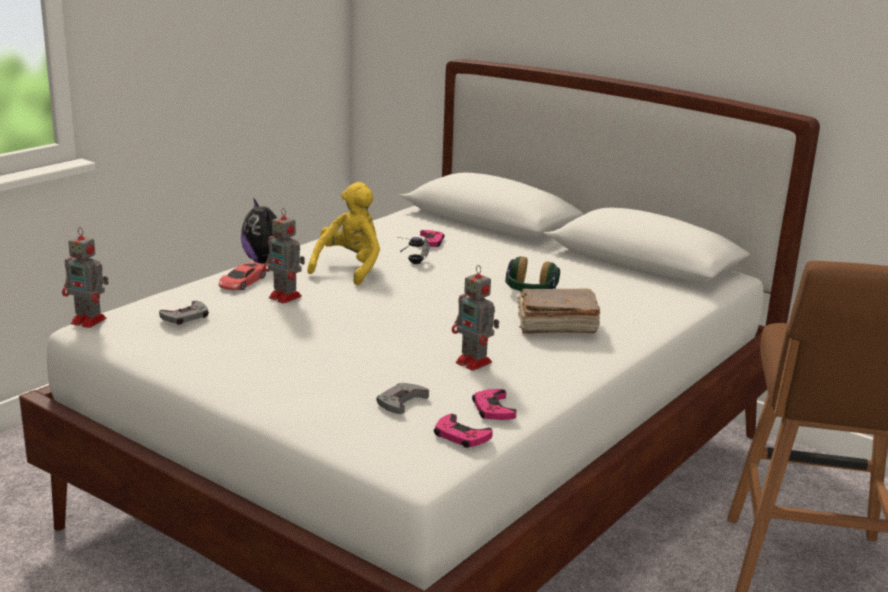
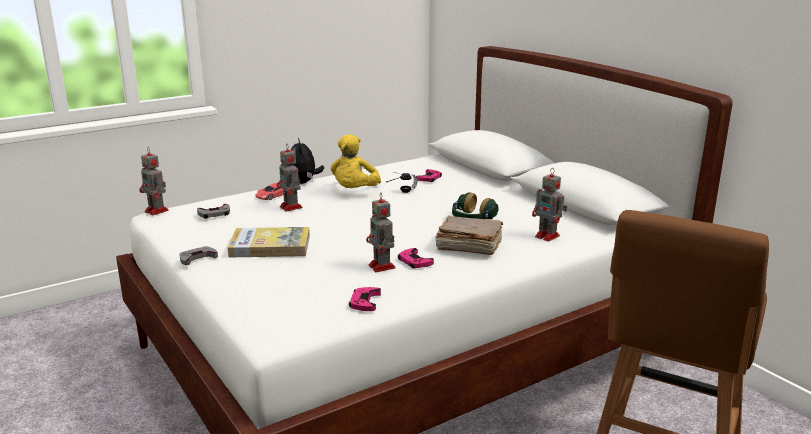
camera: 20 degrees right, 0 degrees up
yellow plush toy [307,182,380,286] -> yellow plush toy turned 150 degrees clockwise [330,135,381,188]
grey game controller [376,383,429,414] -> grey game controller moved to [180,246,218,265]
pink game controller [434,414,493,448] -> pink game controller moved to [398,248,434,268]
none -> book [227,227,310,258]
none -> toy robot [532,168,567,242]

